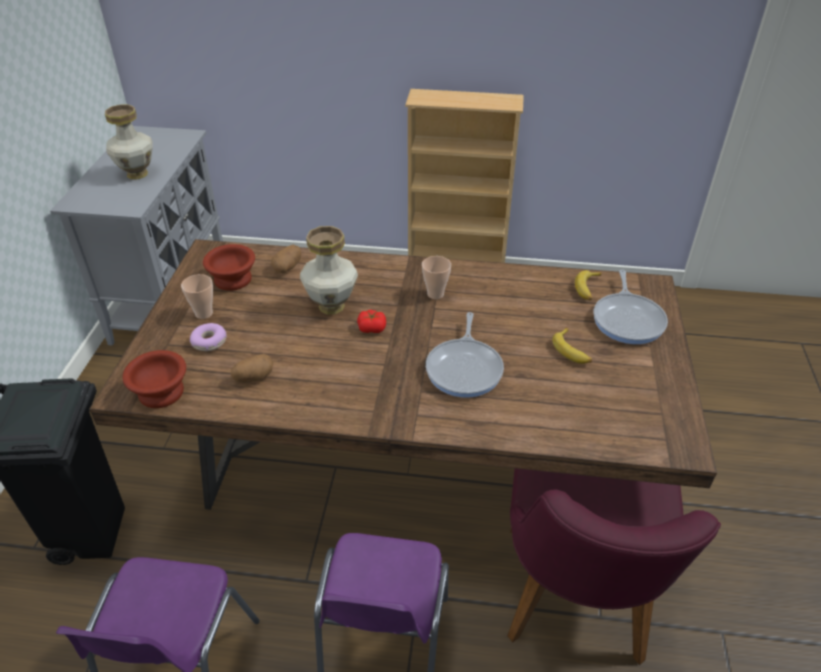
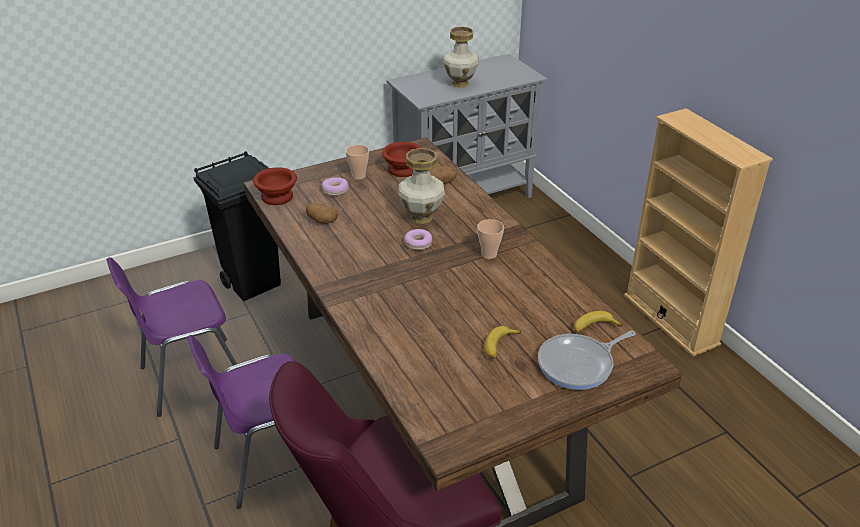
camera: 55 degrees right, 5 degrees down
tomato [357,310,386,333] -> donut [404,229,432,250]
frying pan [426,312,504,398] -> none

